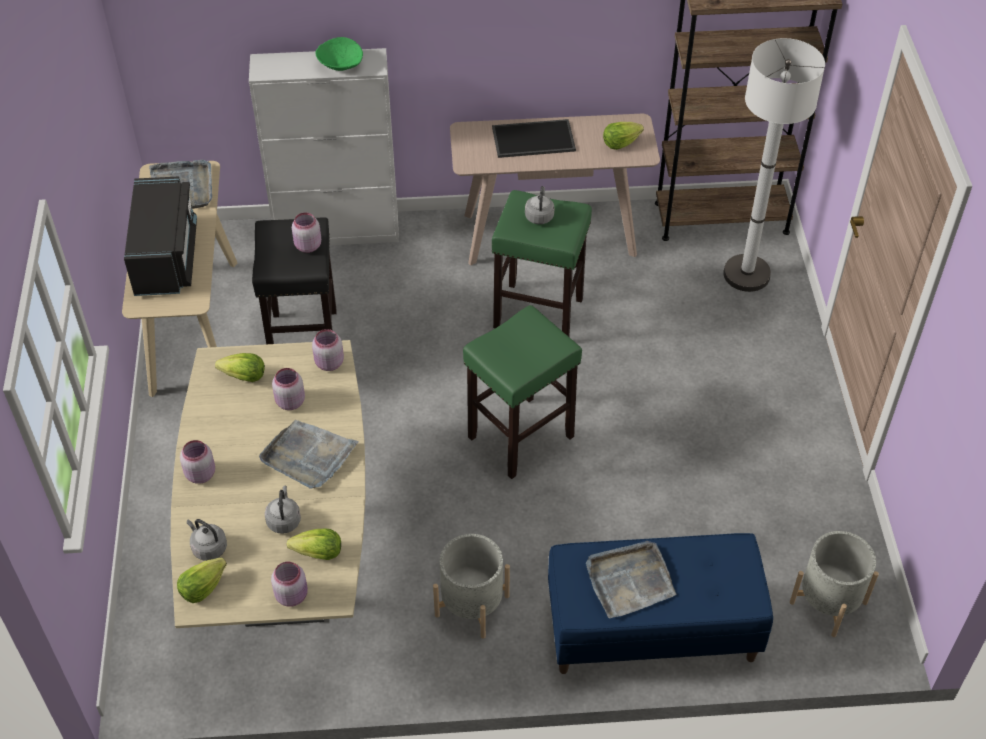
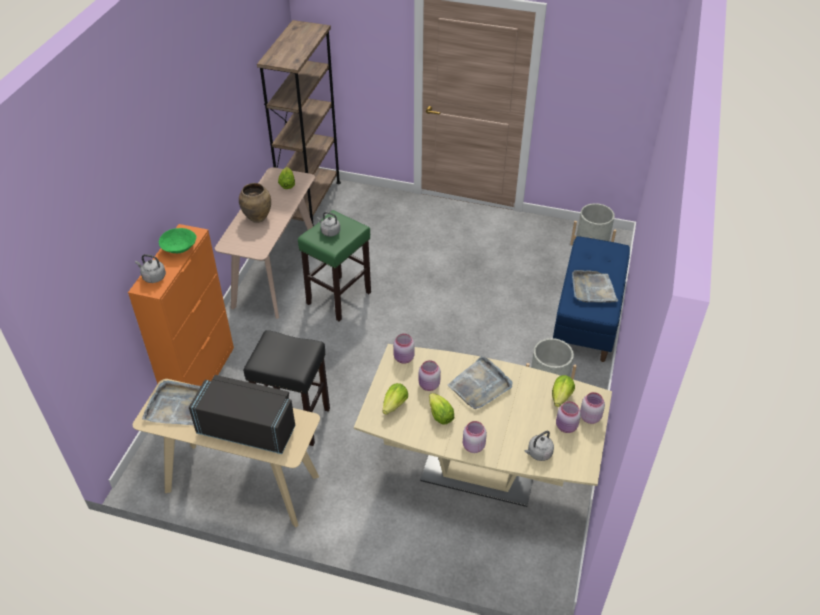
camera: 70 degrees left, 5 degrees down
lettuce [177,558,227,603] -> lettuce moved to [429,393,454,425]
white cabinet [249,48,399,245] -> orange cabinet [128,224,234,386]
grey kettle [265,486,301,534] -> grey kettle moved to [135,254,166,283]
pink jar [292,213,321,253] -> pink jar moved to [556,401,581,433]
green stool [463,305,582,479] -> none
tray [492,119,576,158] -> brown vase [239,183,271,223]
white floor lamp [723,38,825,292] -> none

